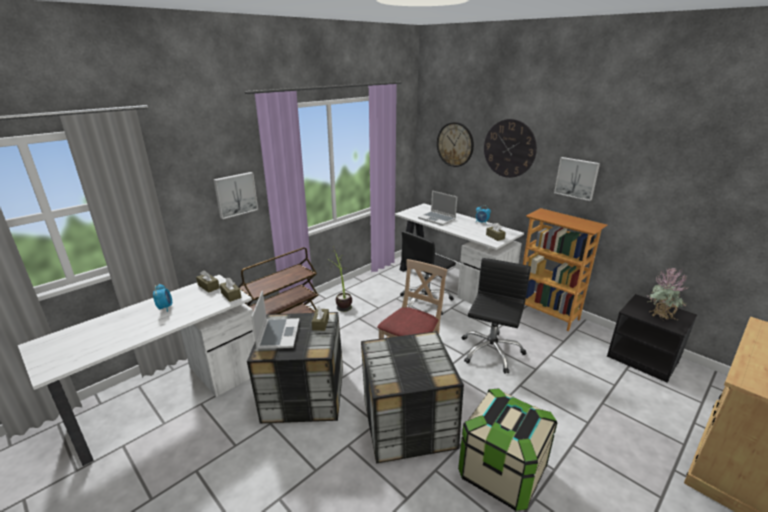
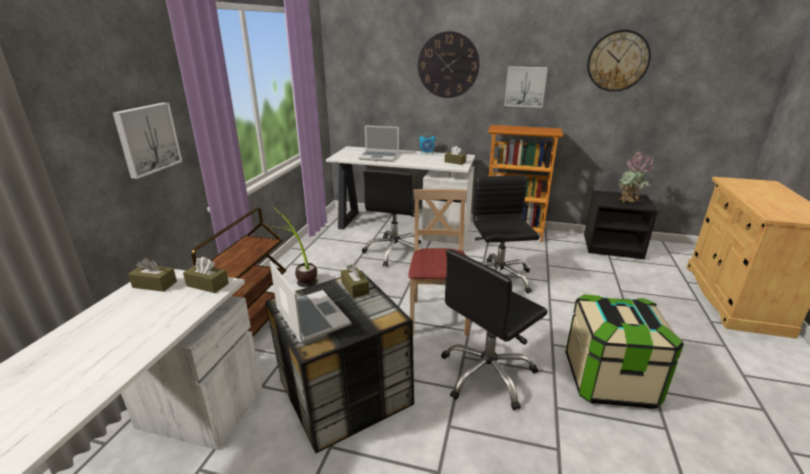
camera: 30 degrees left, 0 degrees up
alarm clock [153,284,172,312] -> none
storage box [361,331,464,464] -> black office chair [441,249,548,411]
wall clock [437,122,474,167] -> wall clock moved to [587,30,651,92]

